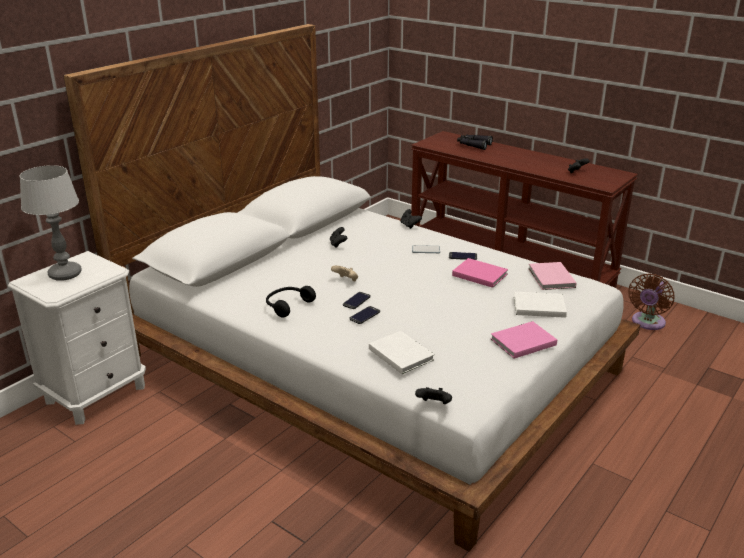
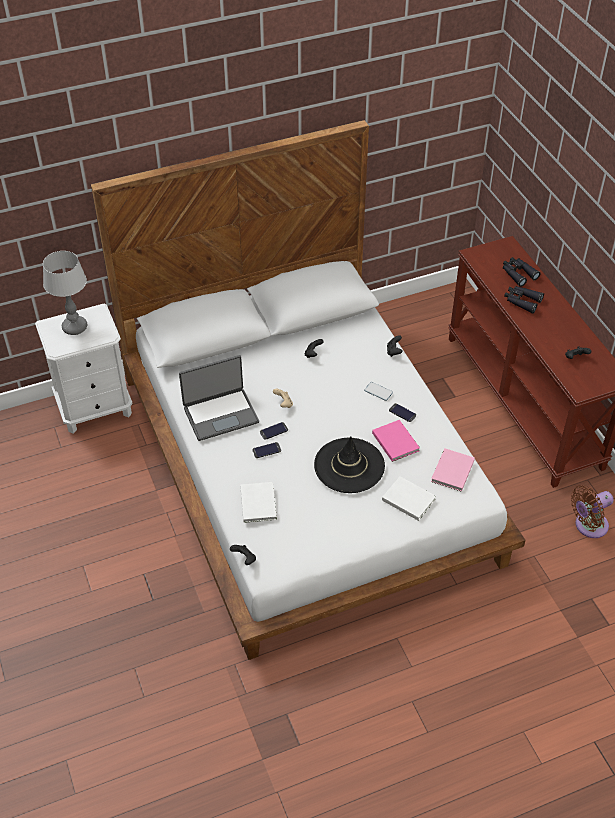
camera: 30 degrees right, 20 degrees up
black headphones [266,286,316,317] -> laptop [179,355,259,441]
pink book [491,321,557,359] -> none
none -> black hat [314,436,385,493]
none -> black binoculars [504,286,544,314]

